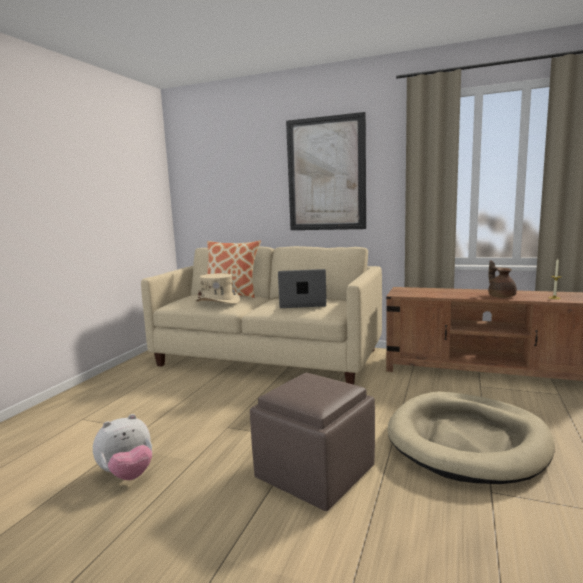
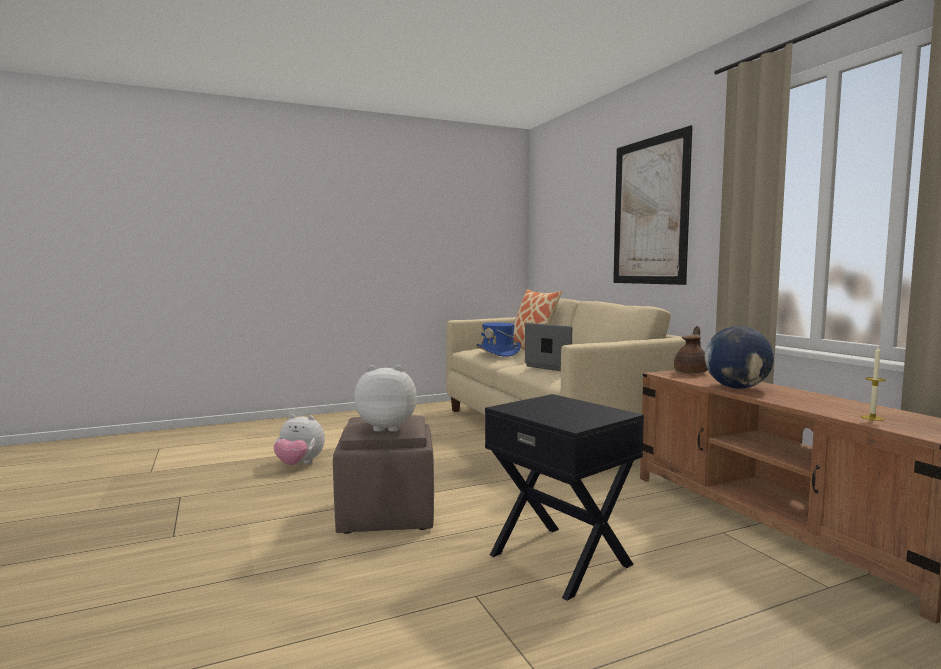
camera: 45 degrees right, 5 degrees down
beige hat [196,273,240,304] -> blue hat [476,323,521,357]
beige dog bed [387,392,555,484] -> black side table [485,394,644,601]
brown teapot [488,260,517,298] -> brown teapot moved to [674,326,708,374]
none -> plush toy [354,365,417,432]
none -> globe [705,326,774,389]

